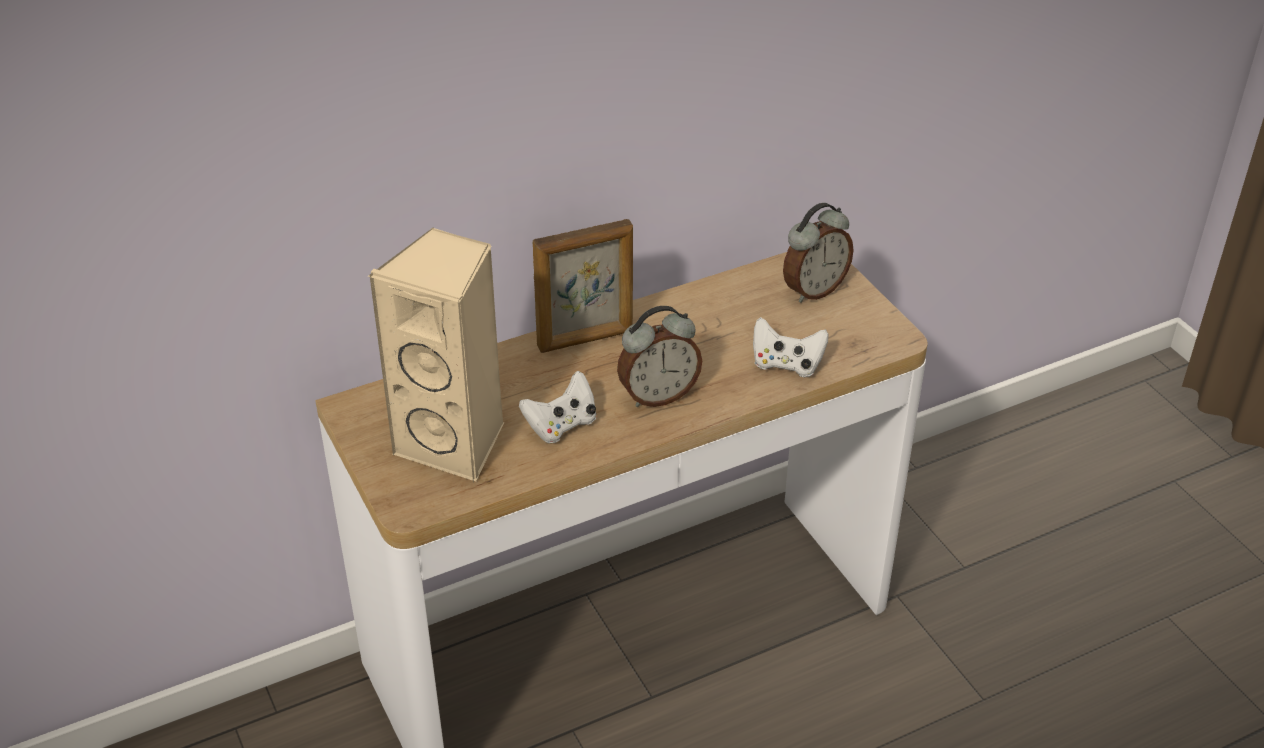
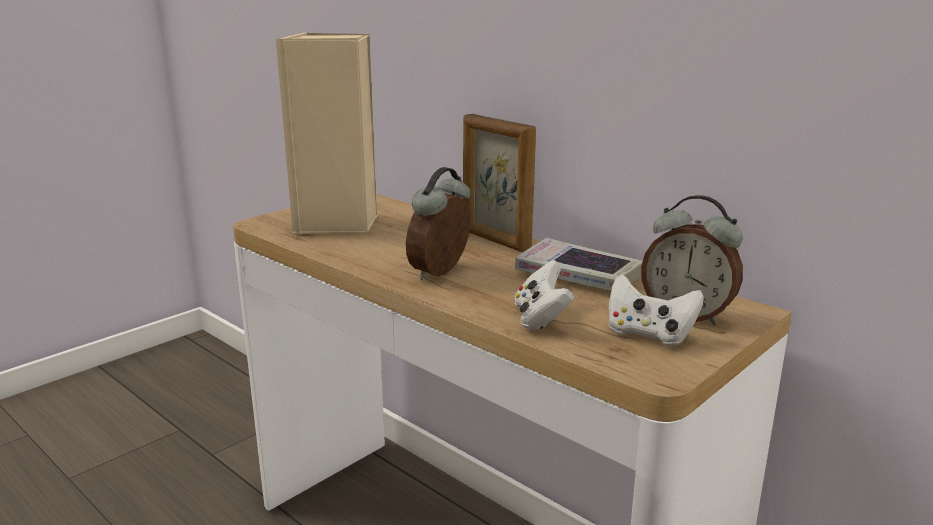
camera: 70 degrees right, 20 degrees down
white game controller [519,371,596,444] -> white game controller moved to [608,274,704,346]
alarm clock [617,306,702,407] -> alarm clock turned 75 degrees clockwise [406,167,470,280]
none -> book [515,238,643,291]

